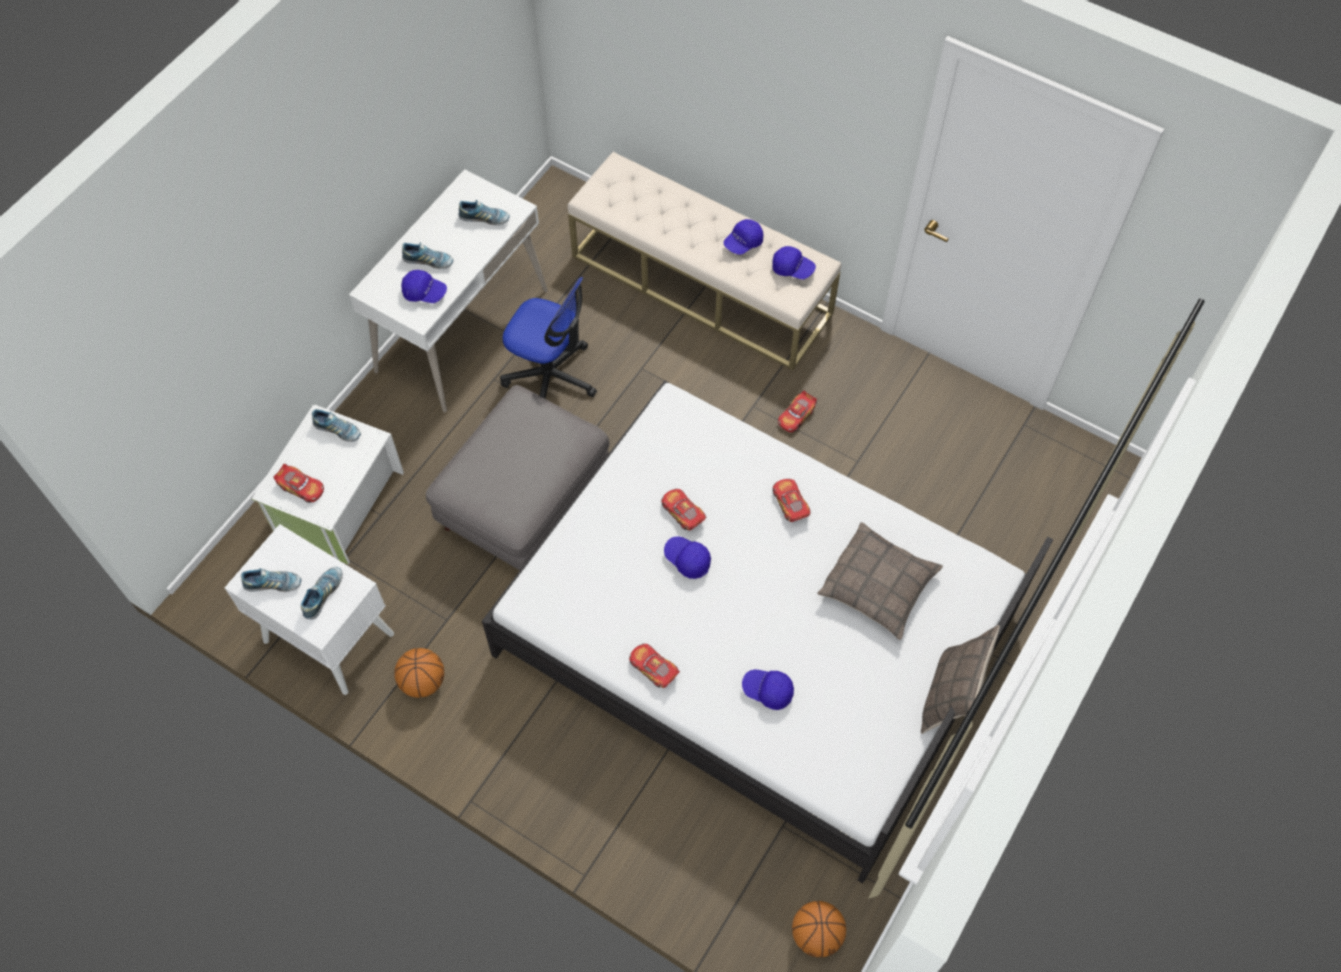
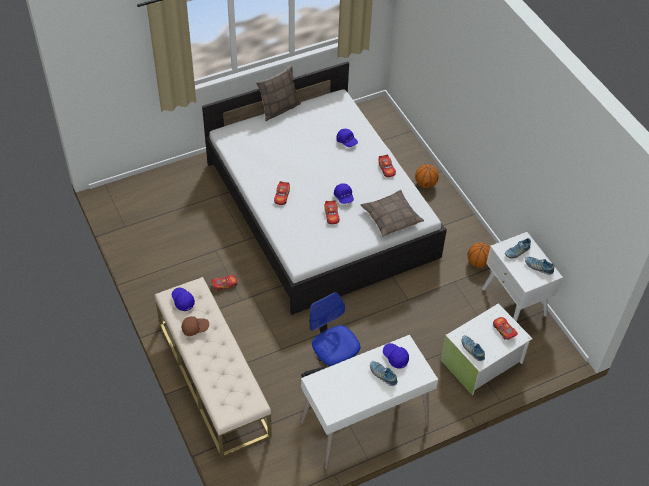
camera: 150 degrees left, 10 degrees down
grey ottoman [426,385,609,571] -> none
shoe [458,200,510,226] -> none
blue cap [724,219,763,255] -> brown cap [181,316,209,336]
basketball [792,901,846,957] -> basketball moved to [415,164,439,188]
pillow [817,522,943,640] -> pillow moved to [361,190,424,237]

